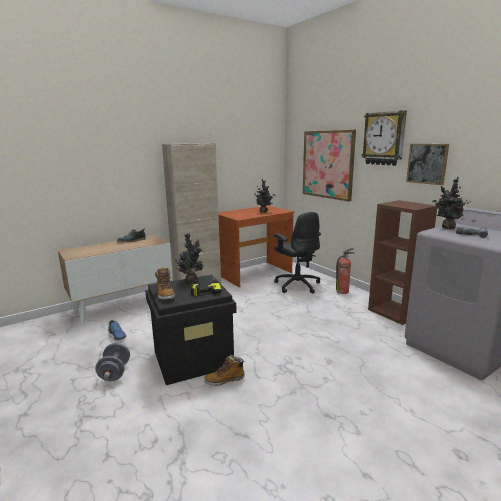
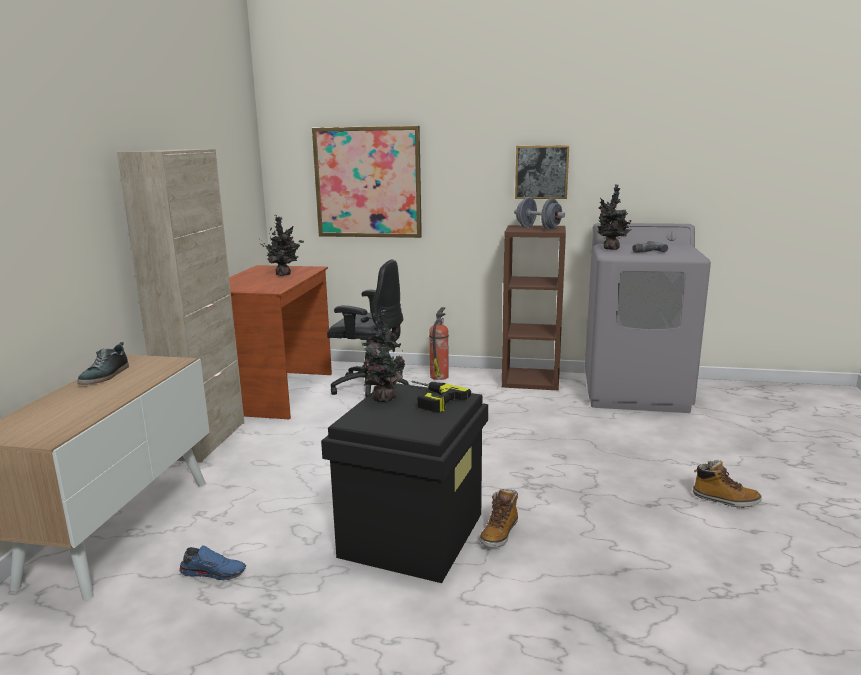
camera: 45 degrees left, 0 degrees up
grey dumbbell [95,343,130,381] -> grey dumbbell moved to [514,197,565,230]
boot [155,267,175,300] -> boot moved to [693,460,762,508]
wall clock [361,110,407,166] -> none

